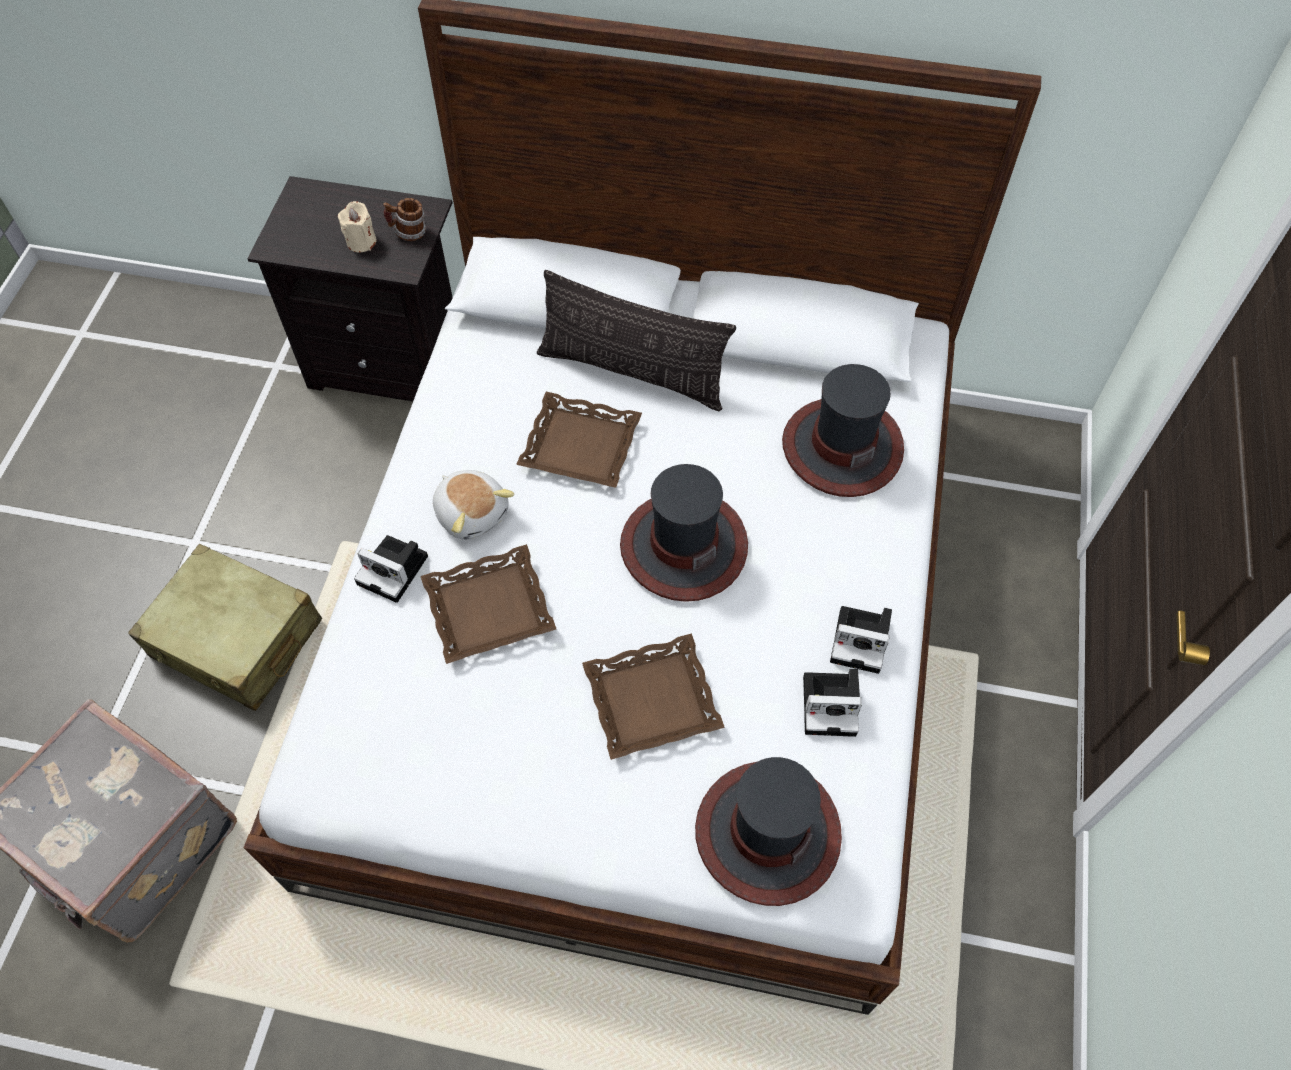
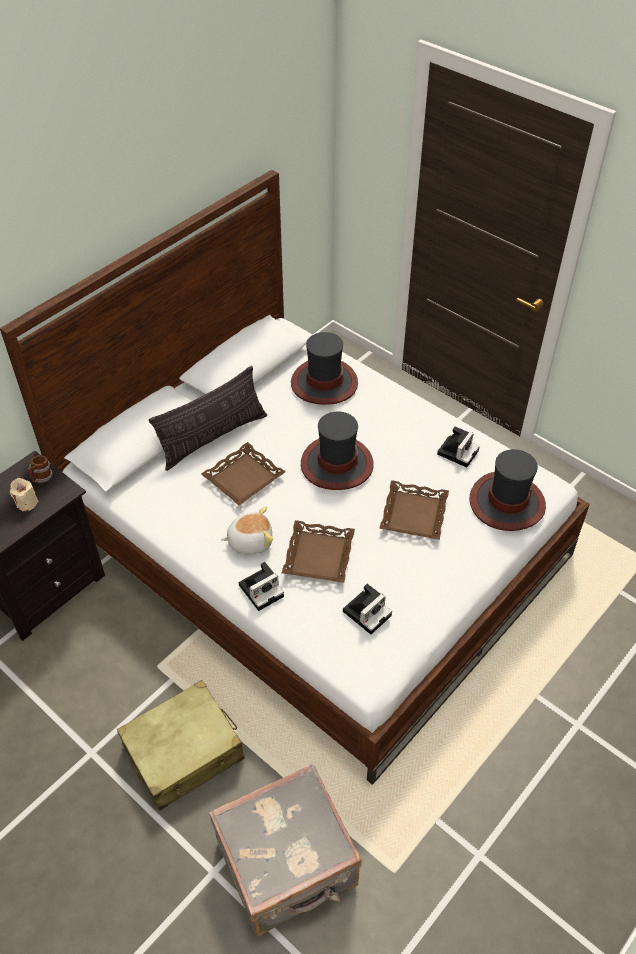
camera: 60 degrees left, 10 degrees down
camera [830,606,892,674] -> camera moved to [343,584,392,634]

